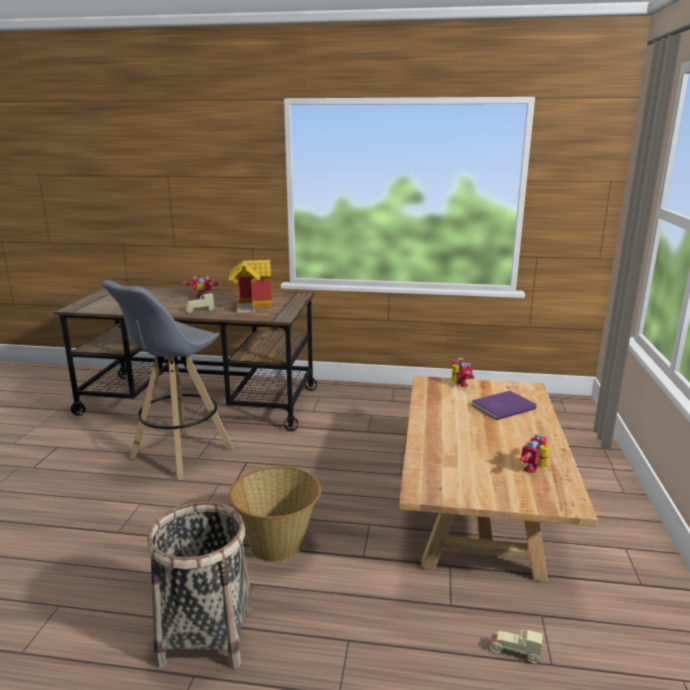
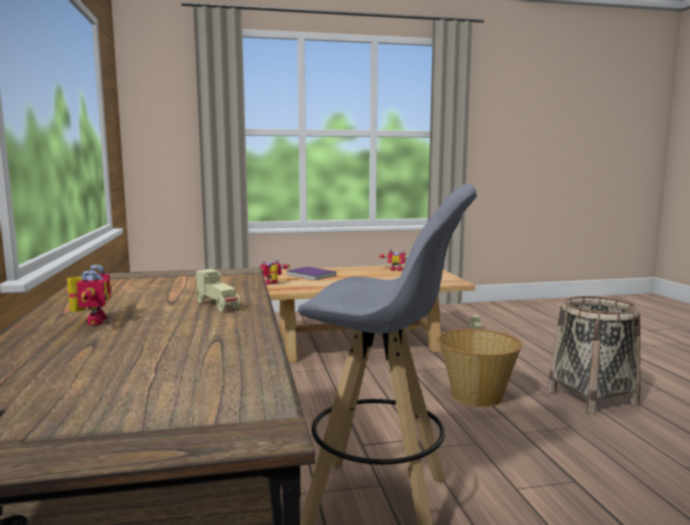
camera: 110 degrees left, 10 degrees down
toy house [229,260,272,313] -> none

